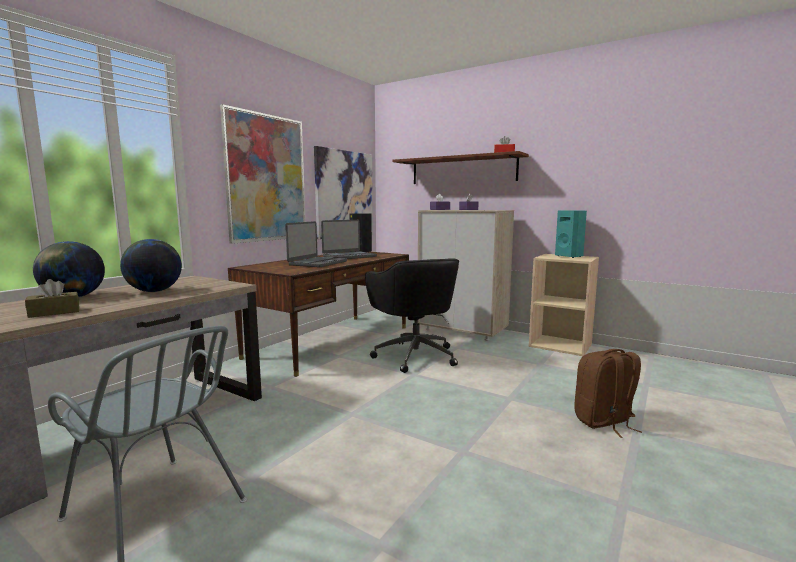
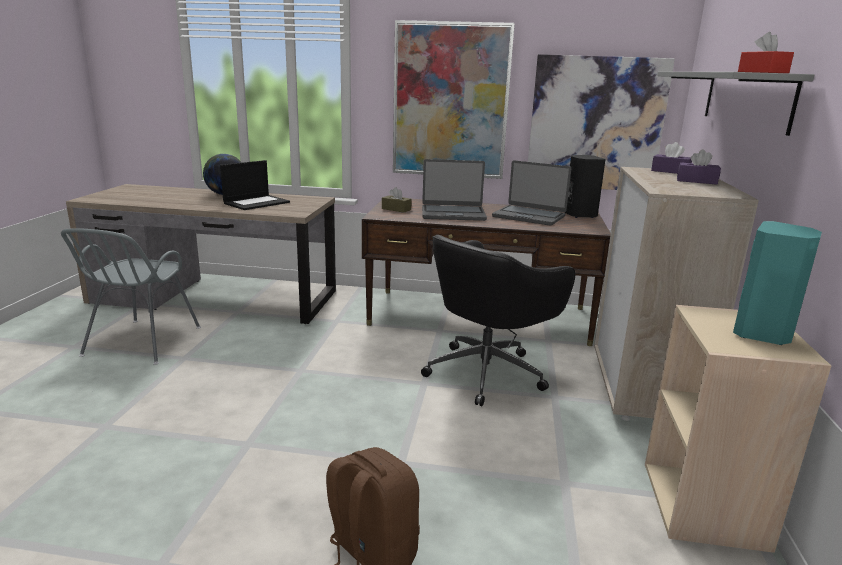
camera: 65 degrees right, 10 degrees up
brown tissue box [25,279,79,318] -> brown tissue box moved to [382,187,412,213]
globe [120,239,182,292] -> laptop [220,160,290,210]
brown shelf [392,151,529,184] -> grey shelf [657,72,814,136]

